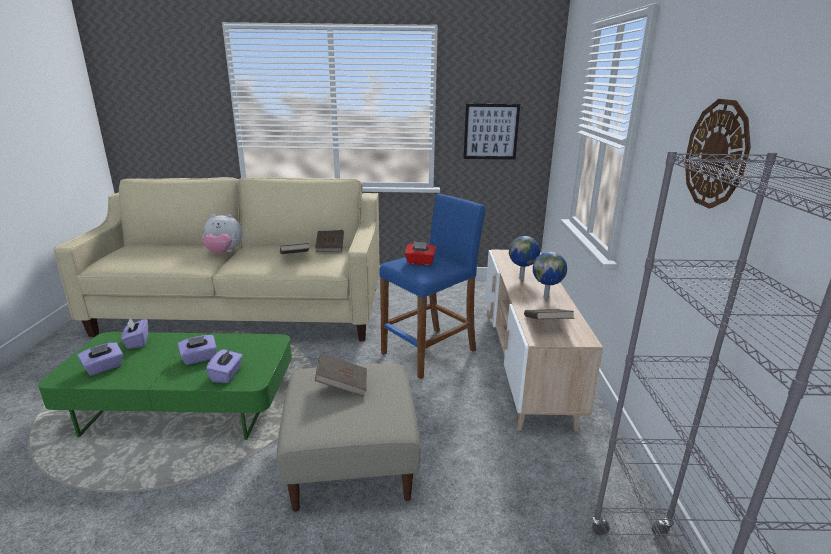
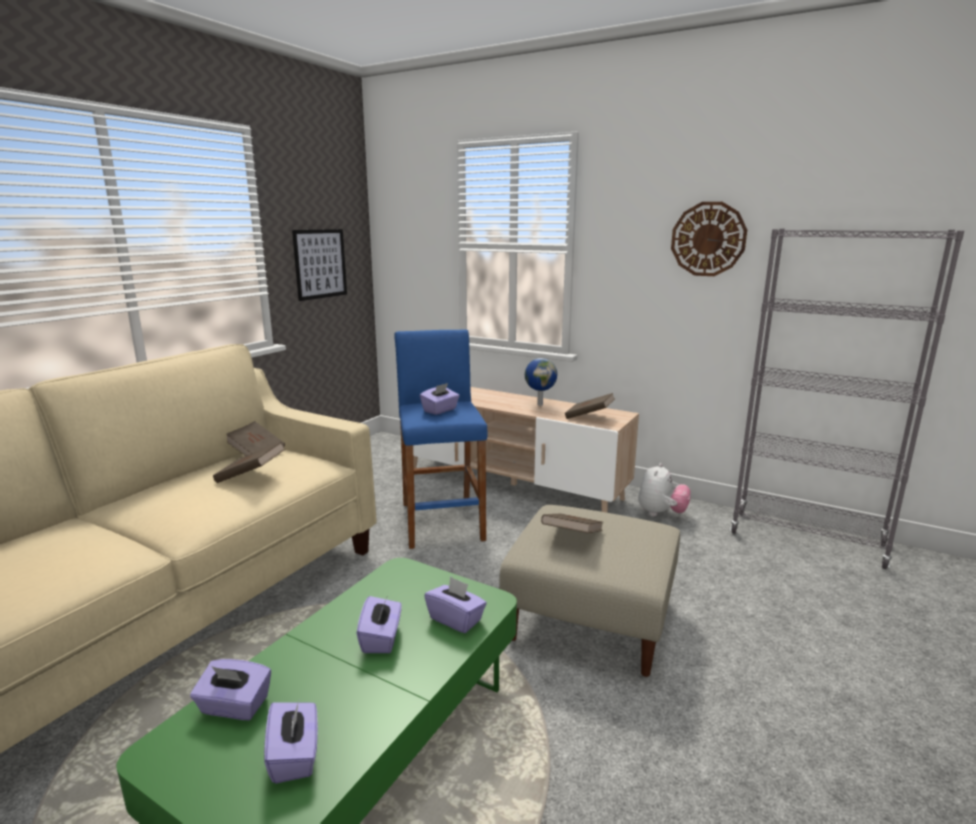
camera: 60 degrees left, 5 degrees down
plush toy [202,214,242,254] -> plush toy moved to [638,463,691,516]
red tissue box [405,241,436,265] -> purple tissue box [420,383,459,415]
globe [509,236,540,280] -> none

